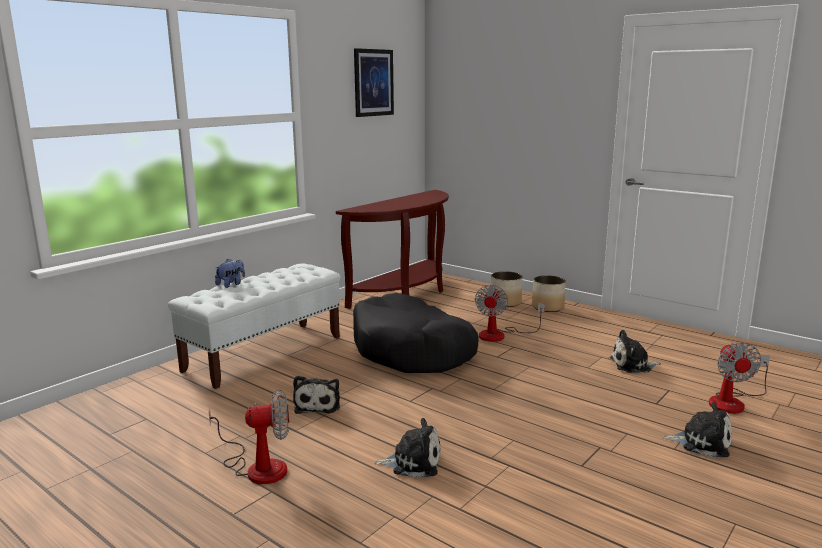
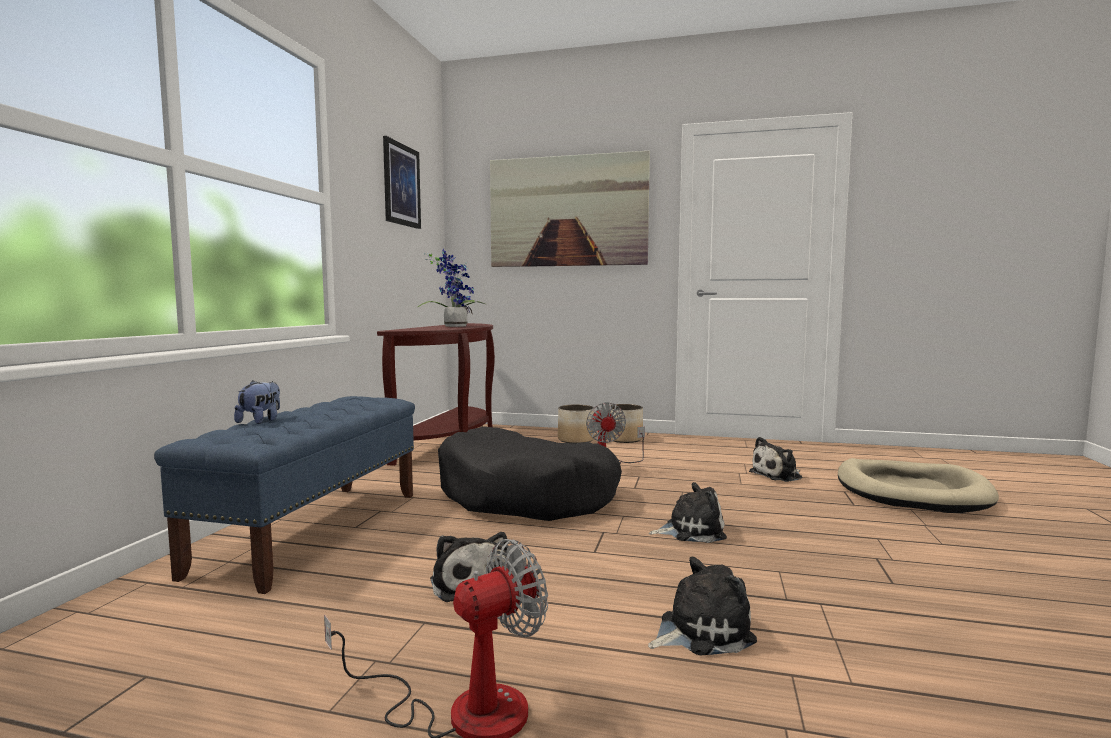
camera: 25 degrees left, 10 degrees down
white bench [168,263,341,389] -> blue bench [154,396,415,594]
plush toy [662,402,732,457] -> plush toy moved to [649,482,727,543]
fan [709,342,770,414] -> beige dog bed [838,458,999,513]
none -> potted plant [417,249,487,327]
none -> picture [490,151,650,267]

